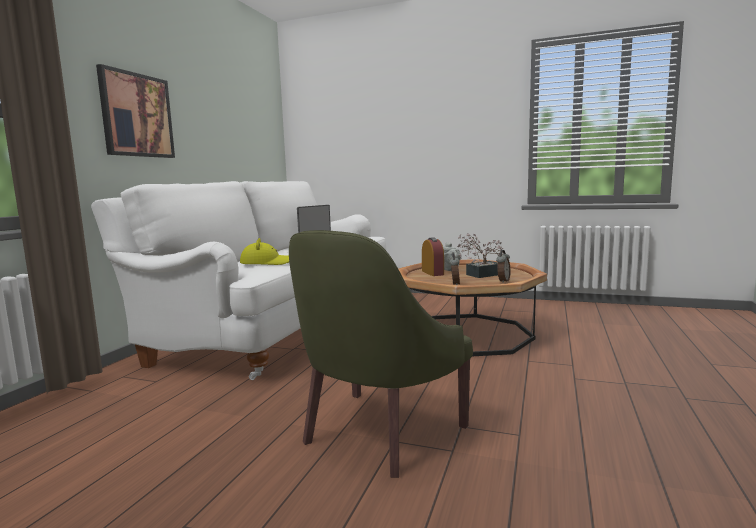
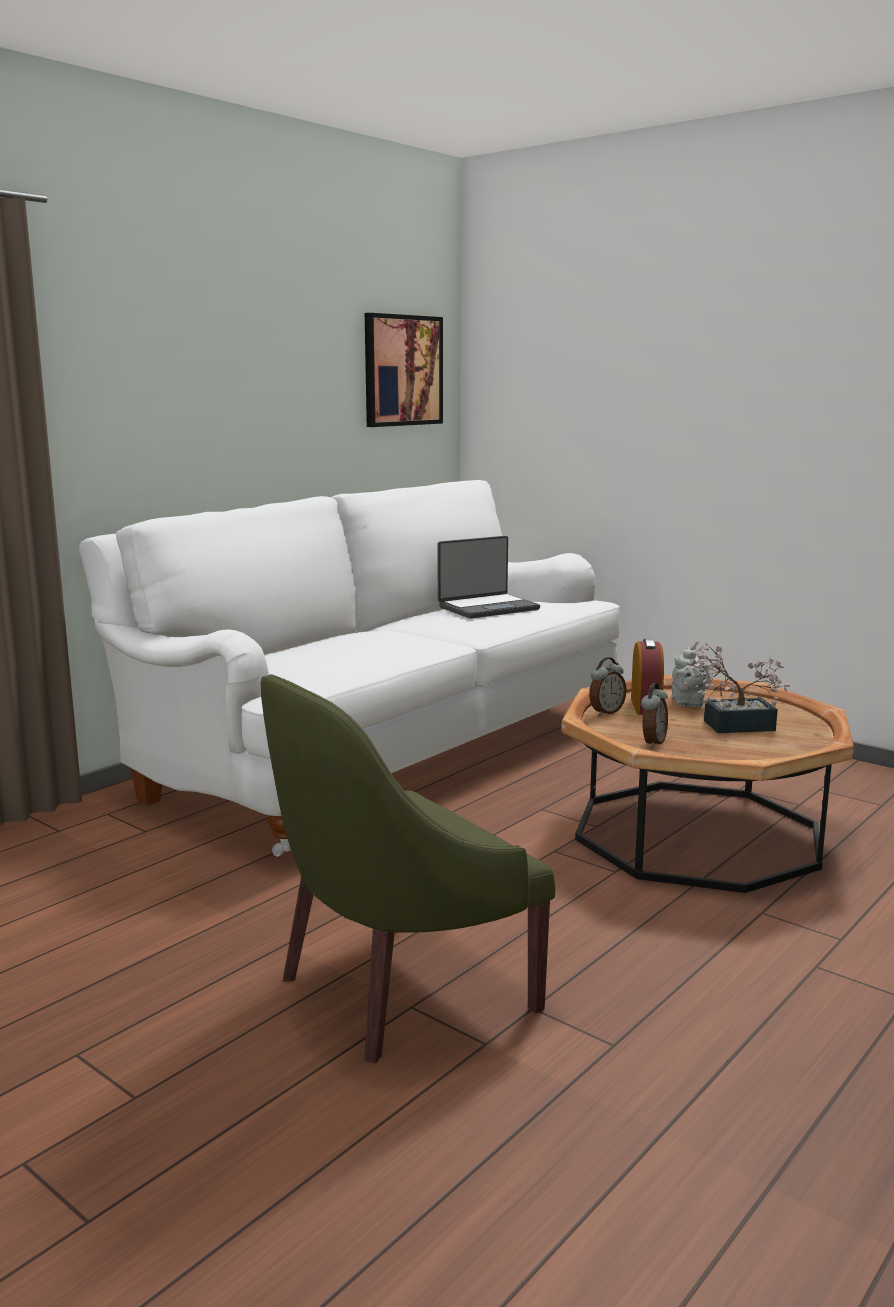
camera: 20 degrees right, 5 degrees up
picture [96,64,175,158] -> picture moved to [365,313,443,427]
yellow hat [240,238,289,265] -> none
alarm clock [496,250,511,283] -> alarm clock moved to [589,657,626,716]

